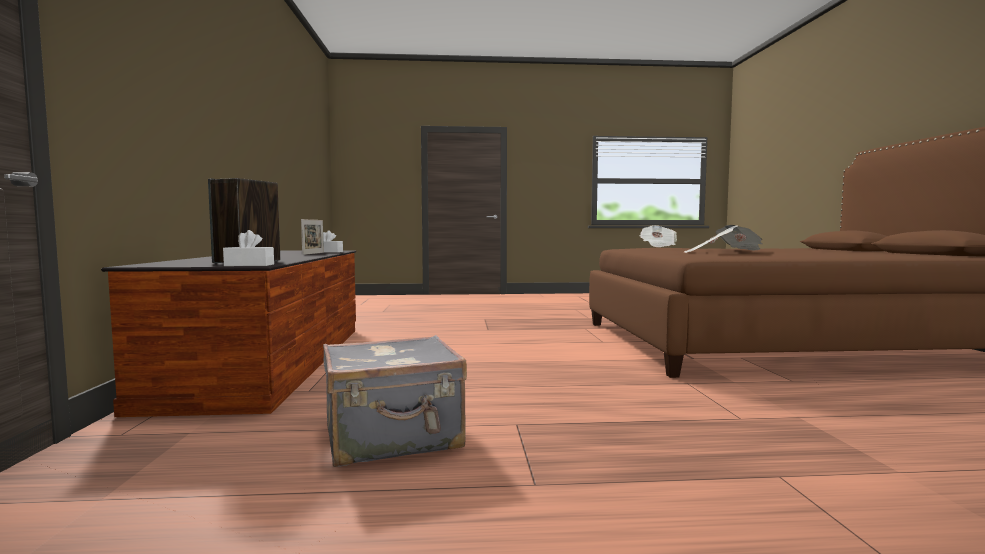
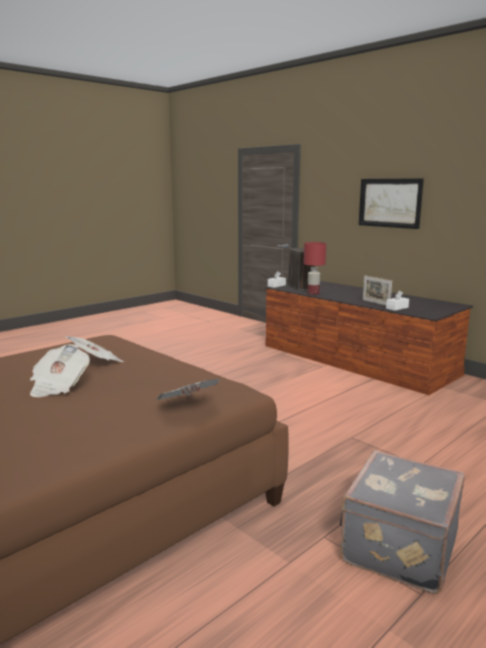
camera: 140 degrees right, 10 degrees up
grey suitcase [323,335,467,467] -> grey suitcase moved to [339,450,465,594]
none -> red table lamp [303,242,326,295]
none -> picture [359,178,424,229]

